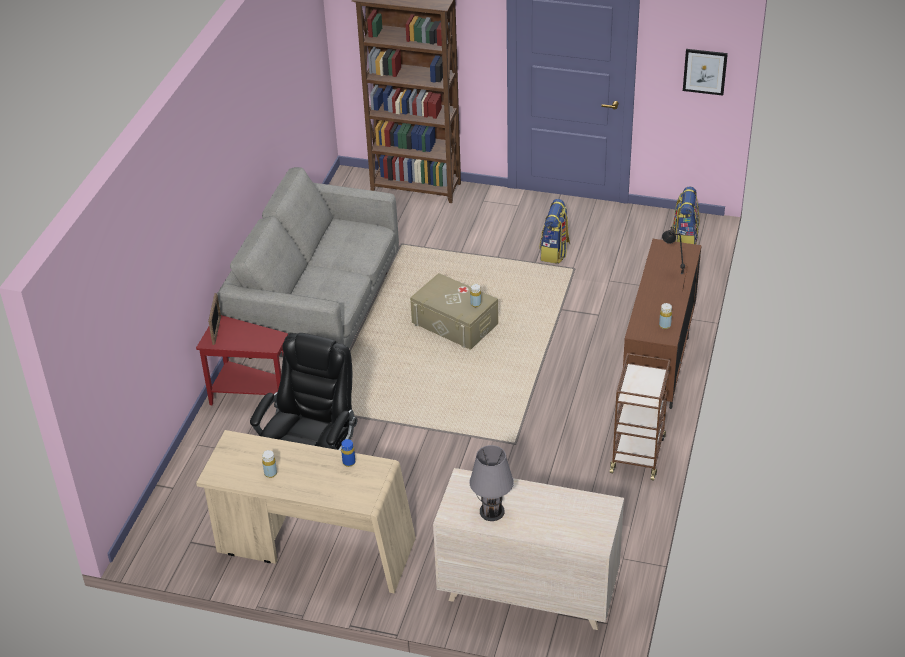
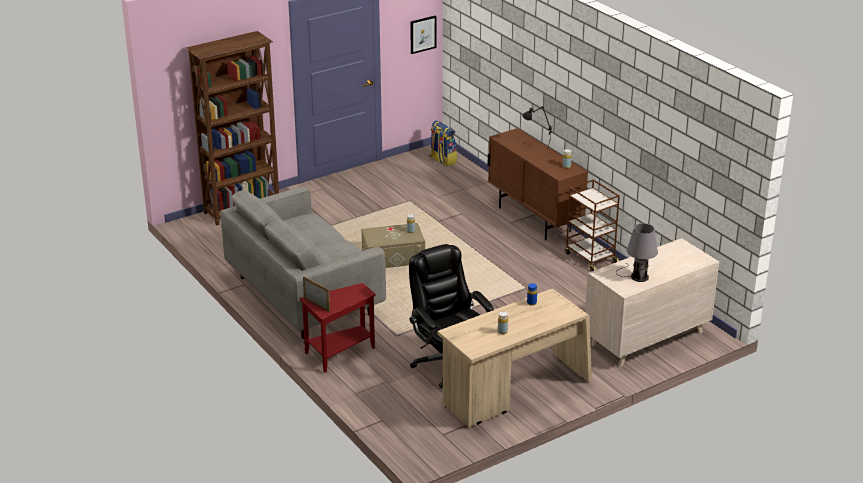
camera: 50 degrees left, 10 degrees down
backpack [539,199,570,264] -> none

